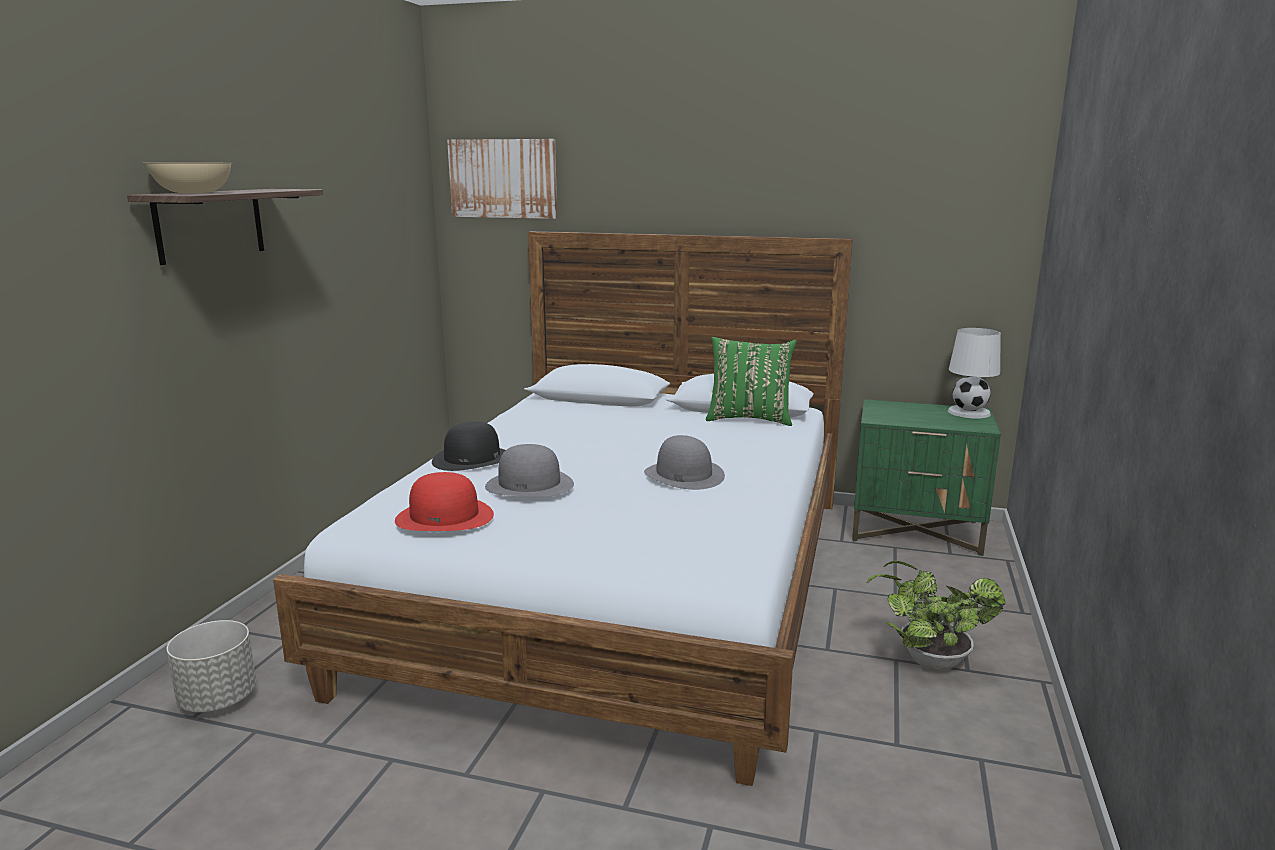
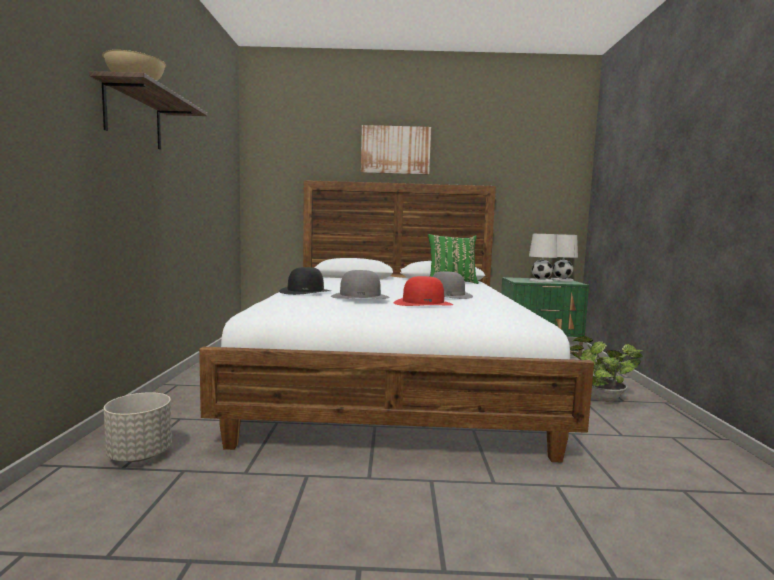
camera: 15 degrees left, 10 degrees down
red hat [395,472,494,531] -> red hat moved to [393,276,453,306]
picture [447,139,557,219] -> picture moved to [361,125,431,175]
none -> white table lamp [529,234,557,282]

